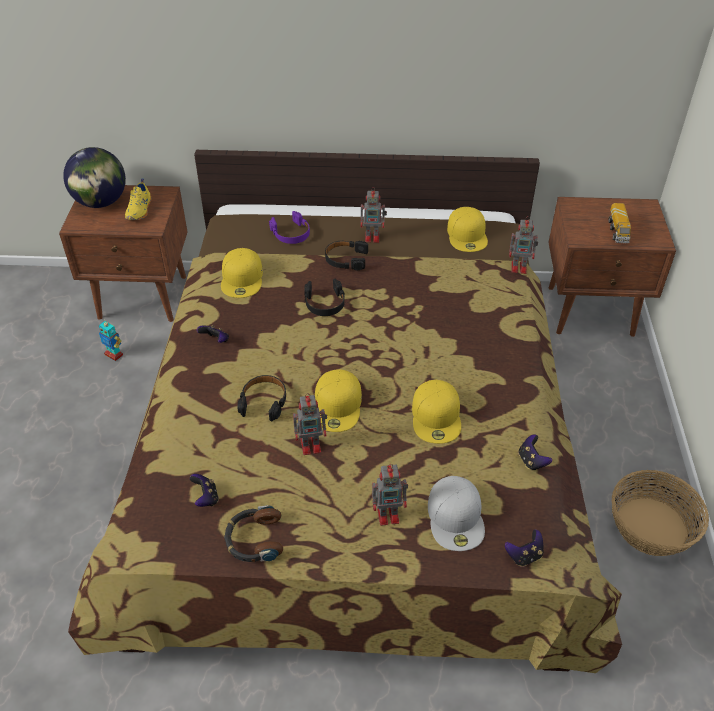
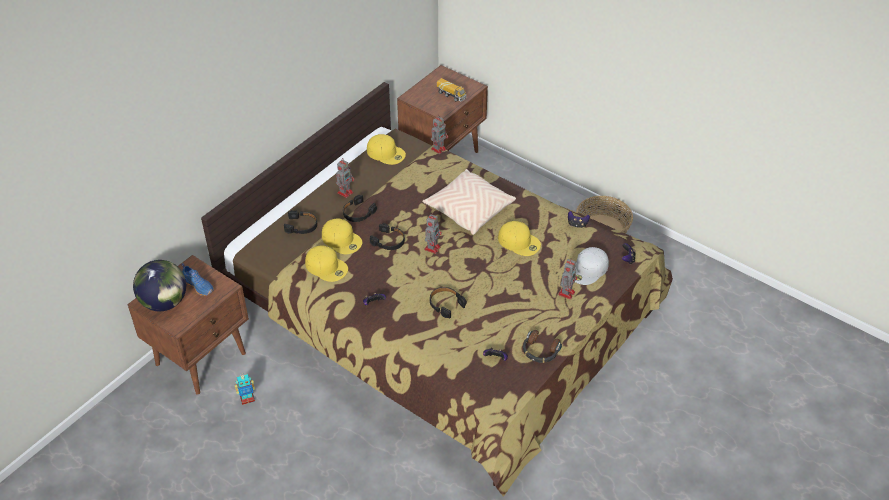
camera: 55 degrees left, 0 degrees up
yellow shoe [125,179,151,220] -> blue shoe [181,263,214,296]
purple headphones [269,211,310,244] -> black headphones [284,210,317,234]
toy robot [293,393,327,455] -> toy robot moved to [424,213,442,254]
yellow cap [315,369,362,432] -> yellow cap moved to [322,218,362,254]
white cap [428,476,485,551] -> white cap turned 105 degrees clockwise [575,247,609,285]
none -> beige pillow [422,169,516,235]

